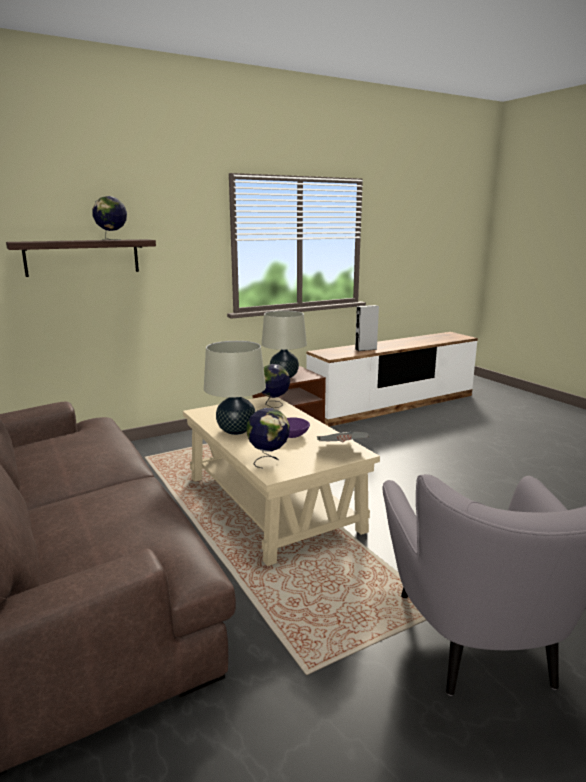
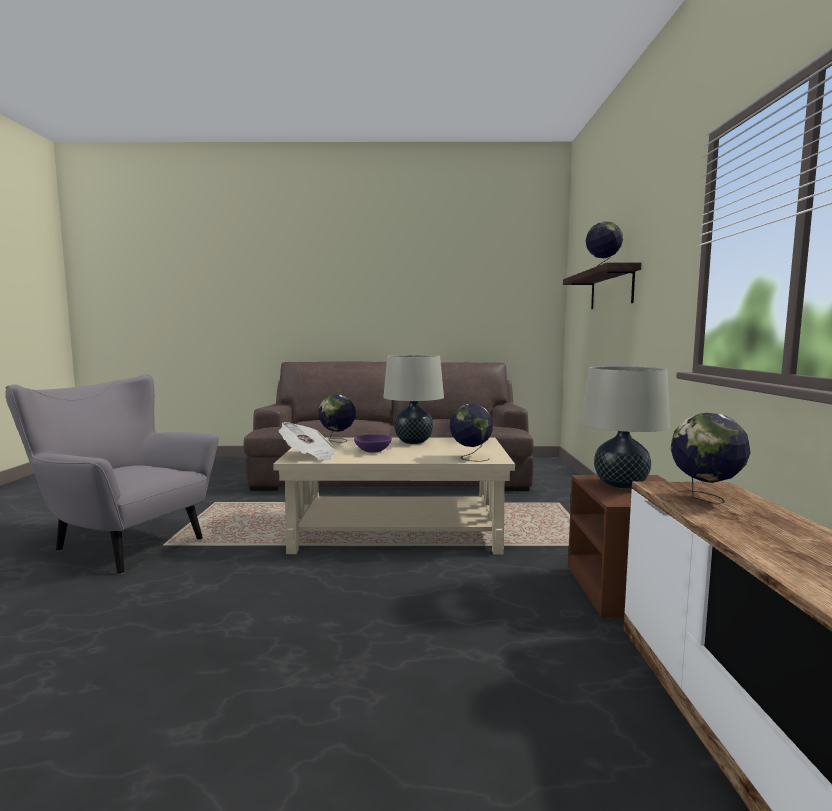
camera: 120 degrees right, 10 degrees down
grey speaker [355,305,379,351] -> none
none -> globe [671,413,750,505]

